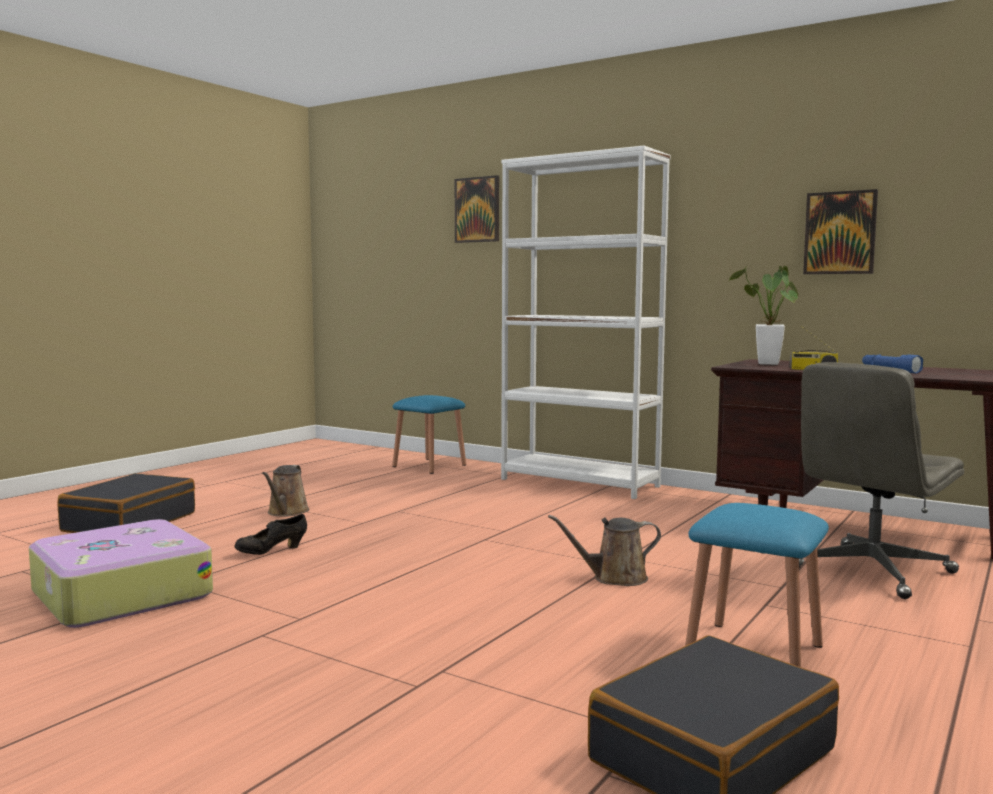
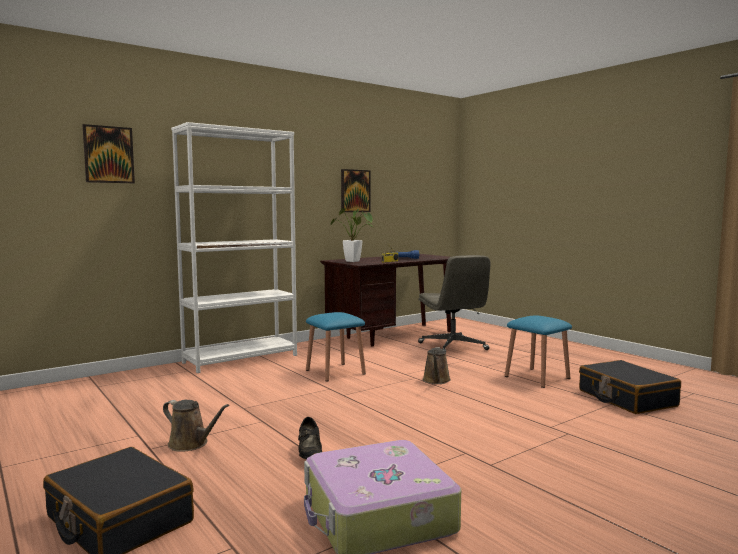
camera: 70 degrees left, 0 degrees up
blue stool [392,395,466,474] -> blue stool moved to [306,312,366,382]

